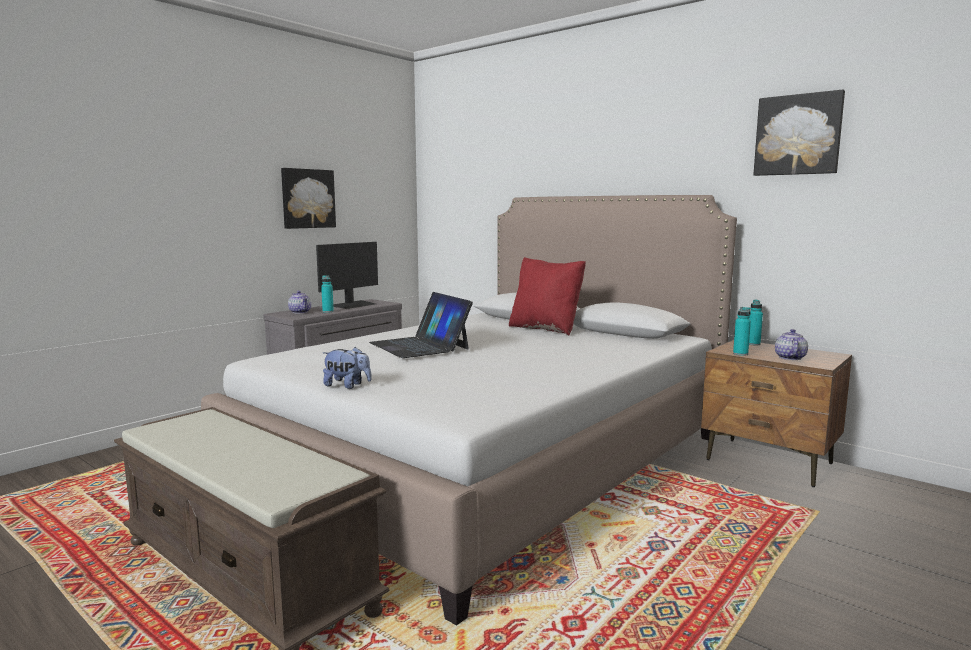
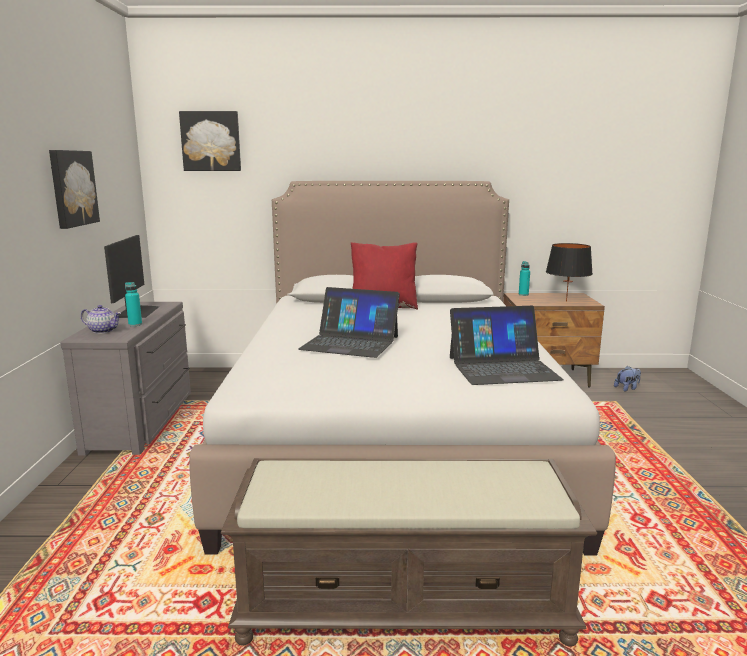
camera: 40 degrees left, 5 degrees up
plush toy [323,347,372,389] -> plush toy moved to [614,366,641,391]
turquoise bottle [733,307,751,356] -> none
picture [754,90,845,176] -> picture moved to [179,111,241,171]
teapot [775,329,808,360] -> black table lamp [546,243,593,302]
none -> laptop [450,306,564,385]

